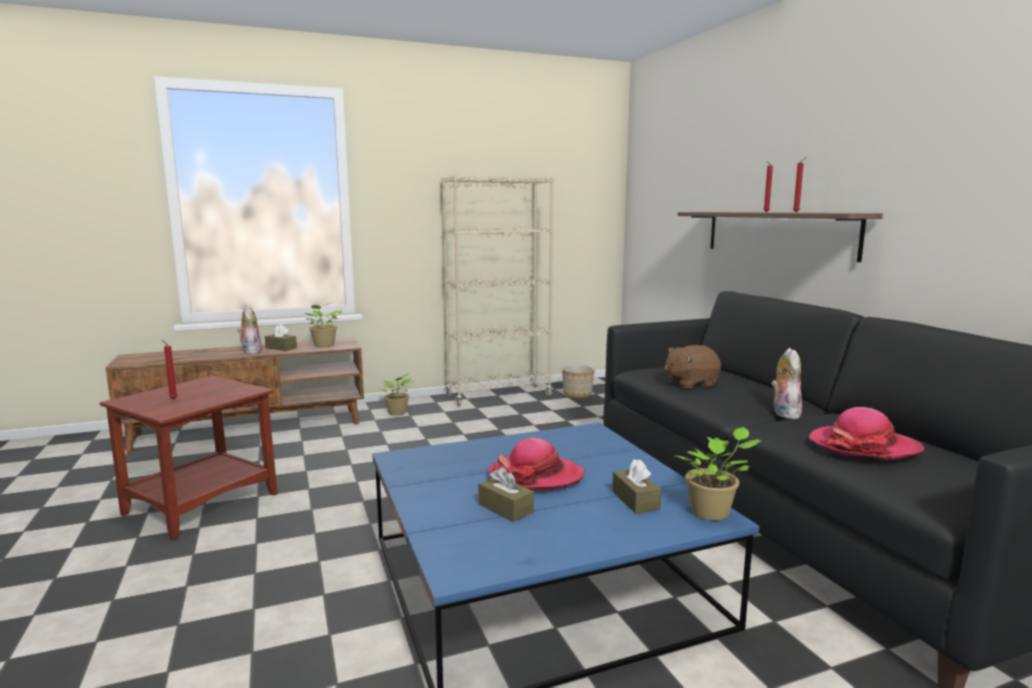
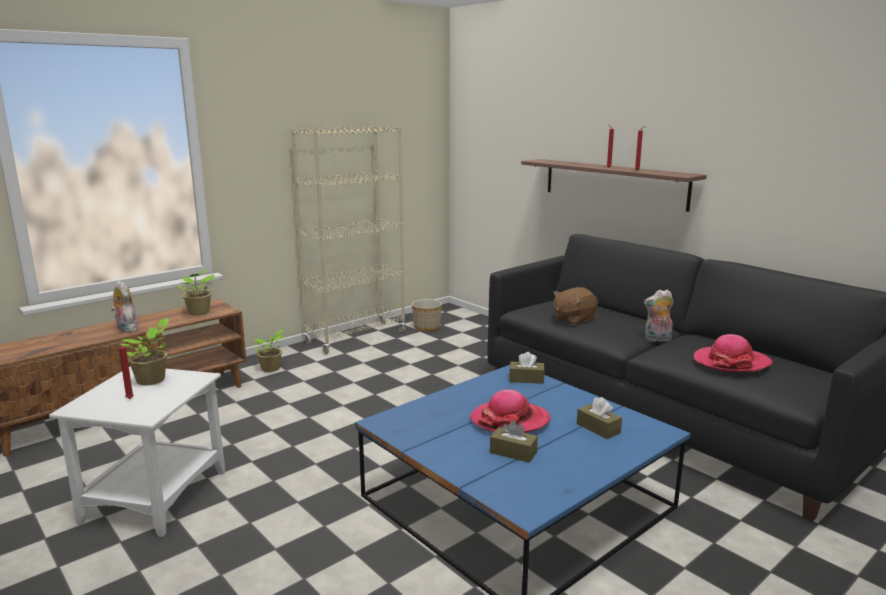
camera: 20 degrees left, 5 degrees up
brown side table [100,376,277,541] -> white side table [49,366,225,537]
brown tissue box [265,324,297,351] -> brown tissue box moved to [509,352,545,384]
potted plant [676,427,761,521] -> potted plant moved to [120,317,169,385]
plush toy [771,348,802,419] -> plush toy turned 75 degrees counterclockwise [644,289,674,342]

